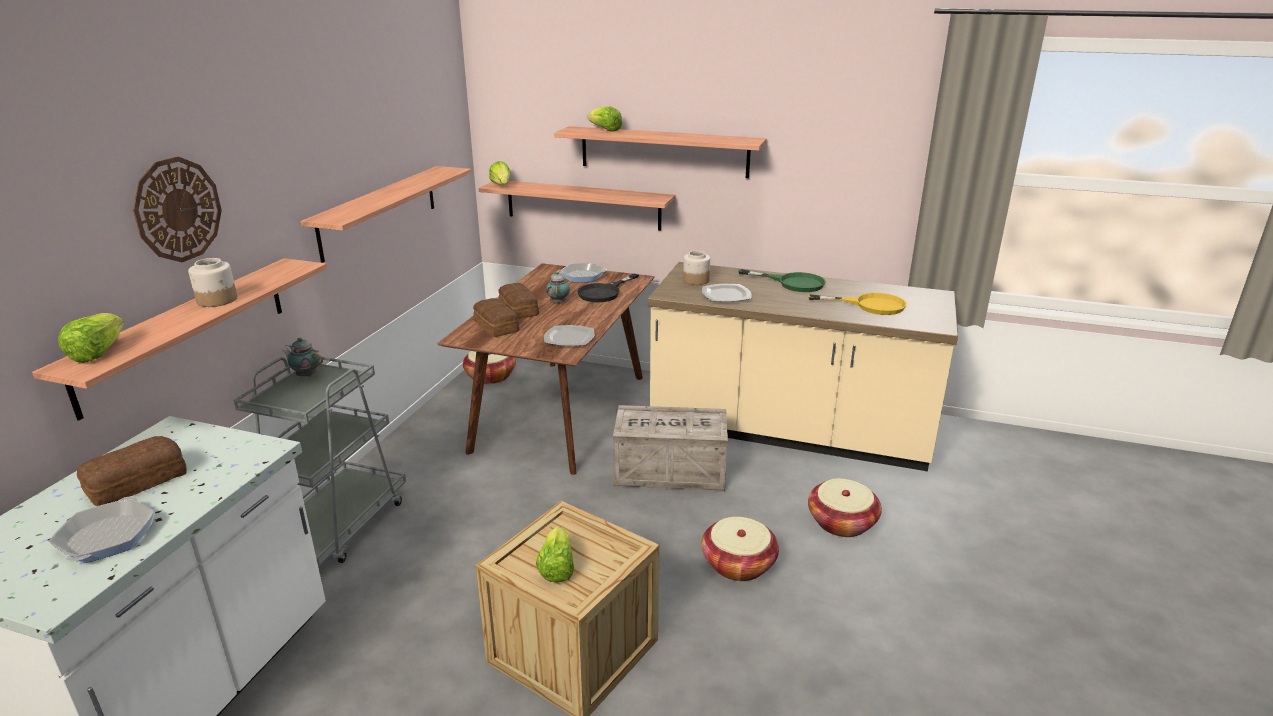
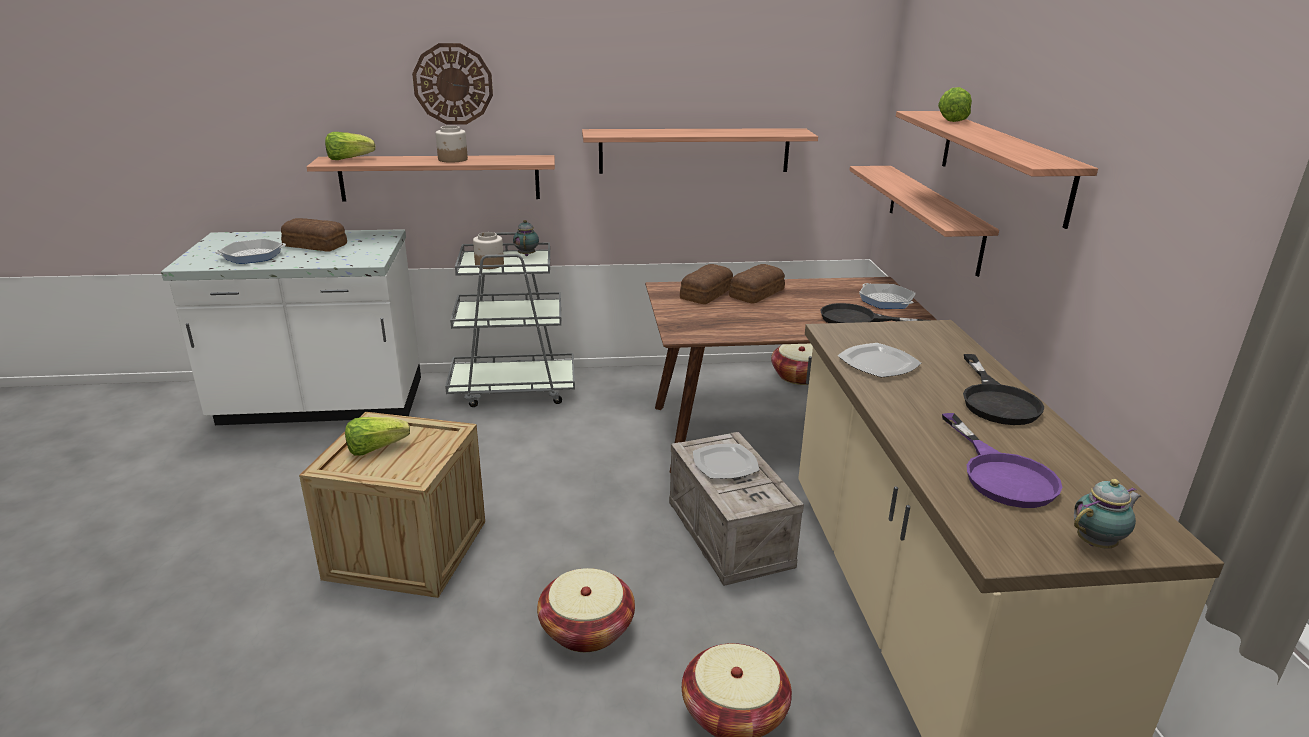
camera: 65 degrees right, 0 degrees up
lettuce [489,161,511,185] -> none
plate [544,325,594,346] -> plate moved to [693,444,759,479]
teapot [546,271,570,304] -> teapot moved to [1074,479,1141,549]
jar [683,251,710,285] -> jar moved to [473,232,504,269]
green frying pan [738,269,826,292] -> black frying pan [963,354,1045,425]
yellow frying pan [808,293,907,315] -> purple frying pan [942,413,1063,508]

